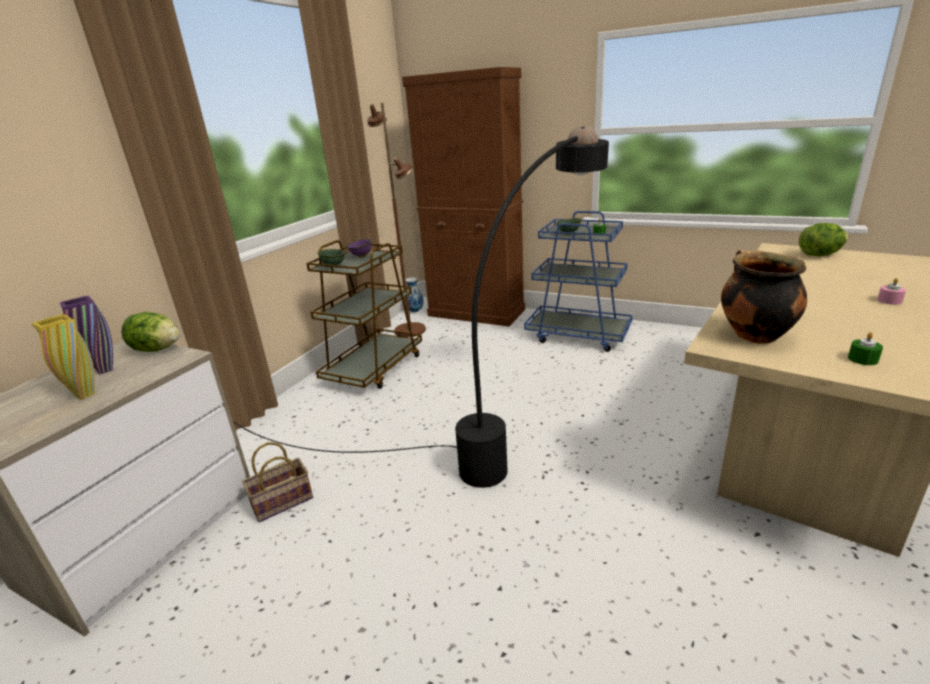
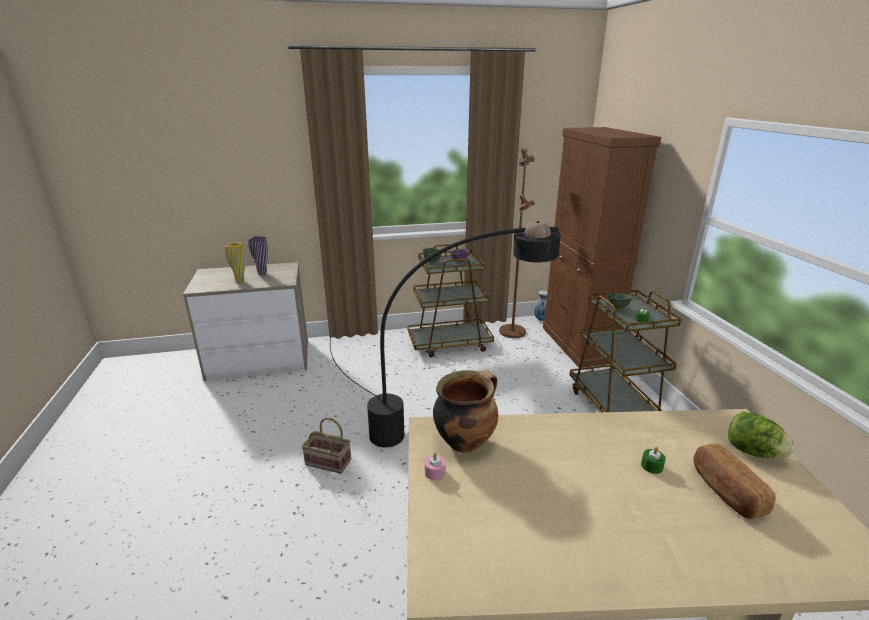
camera: 50 degrees right, 0 degrees up
lettuce [121,312,180,352] -> none
basket [242,442,313,522] -> basket moved to [302,418,351,474]
blue cart [524,211,633,352] -> brown cart [570,290,681,412]
green candle [848,332,883,365] -> green candle moved to [641,447,666,474]
pink candle [877,278,906,305] -> pink candle moved to [425,453,445,480]
none -> bread [693,443,776,519]

